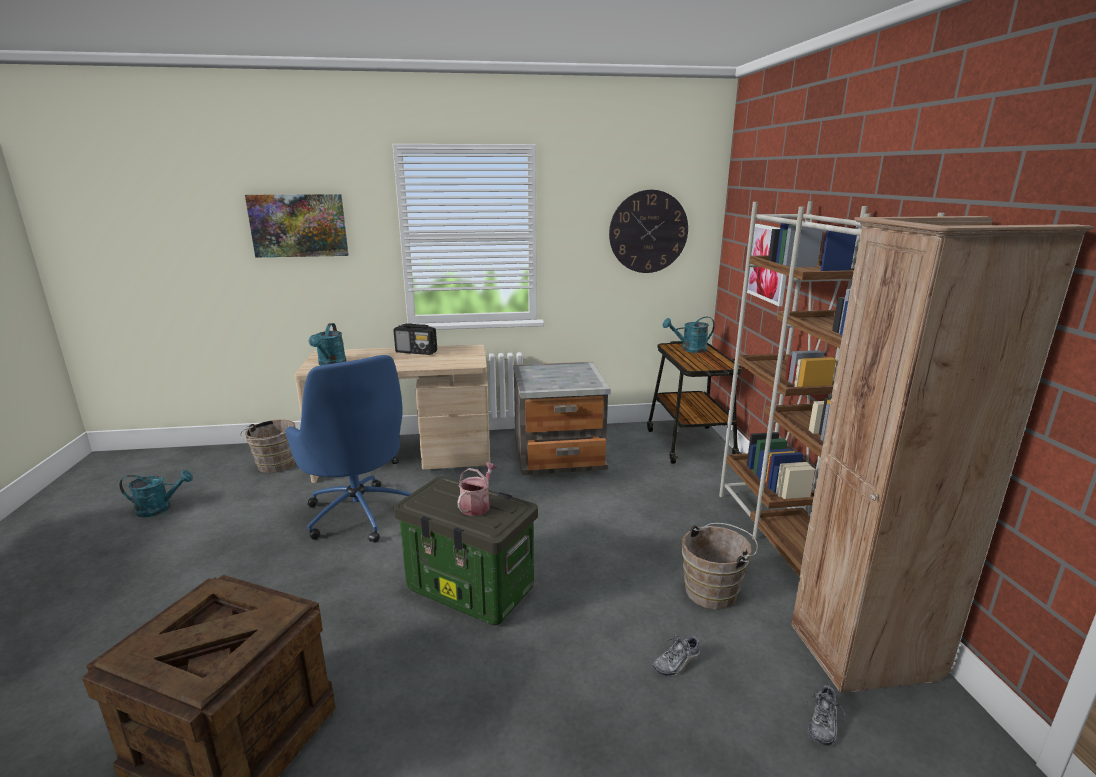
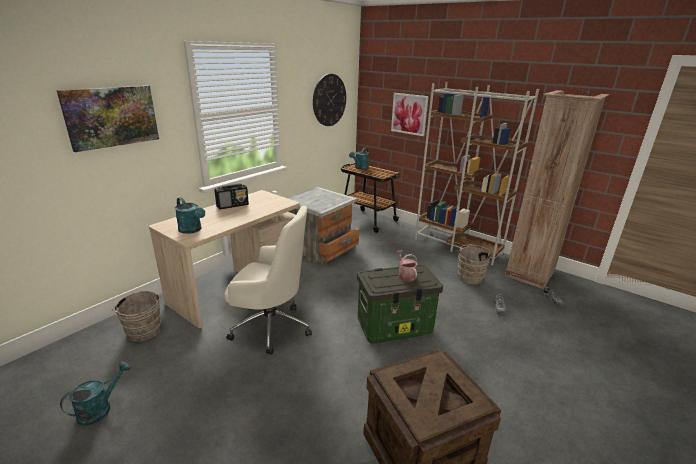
camera: 45 degrees left, 5 degrees up
blue office chair [286,355,412,543] -> beige office chair [224,206,312,355]

